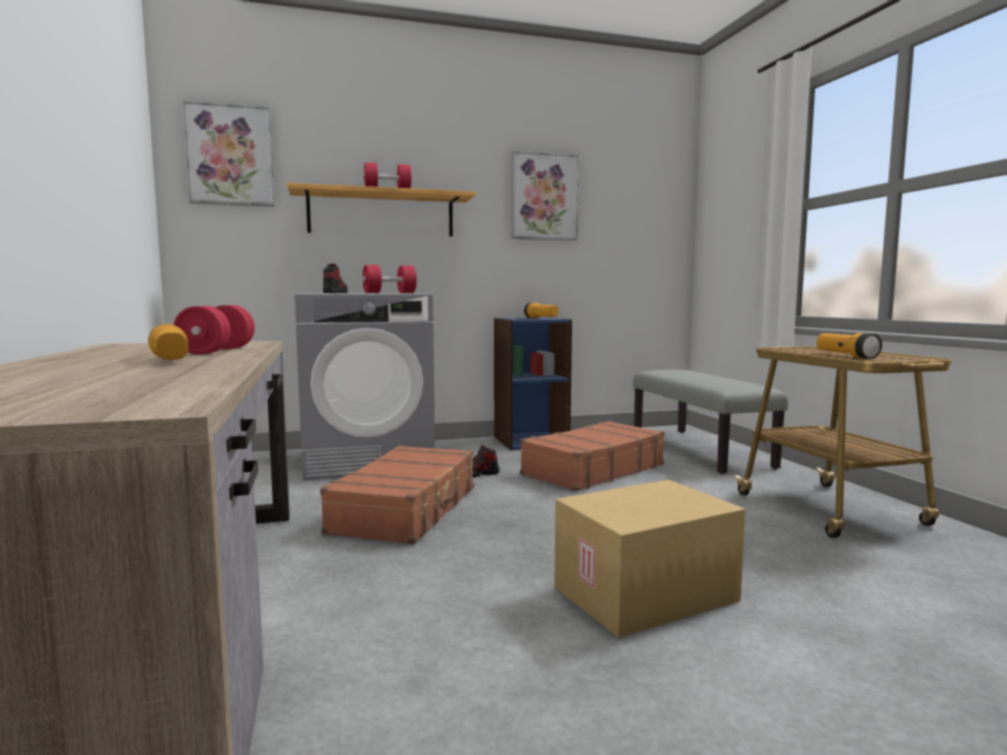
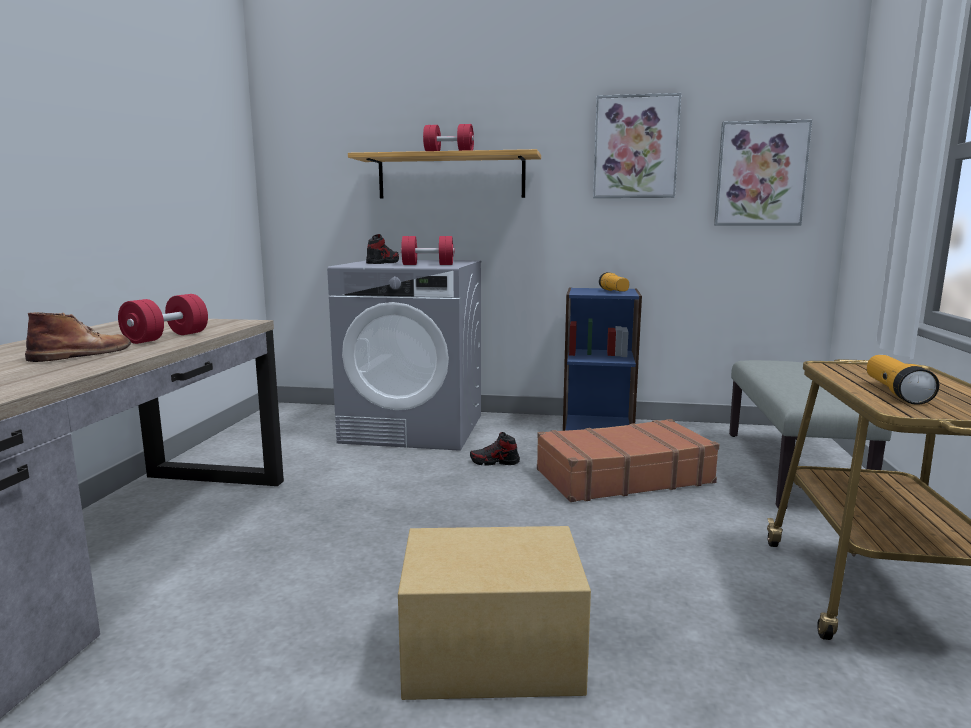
camera: 25 degrees right, 5 degrees up
flashlight [148,324,188,360] -> brown boot [25,312,131,362]
picture [183,100,275,206] -> picture moved to [714,119,812,225]
brown suitcase [320,445,476,544] -> none

